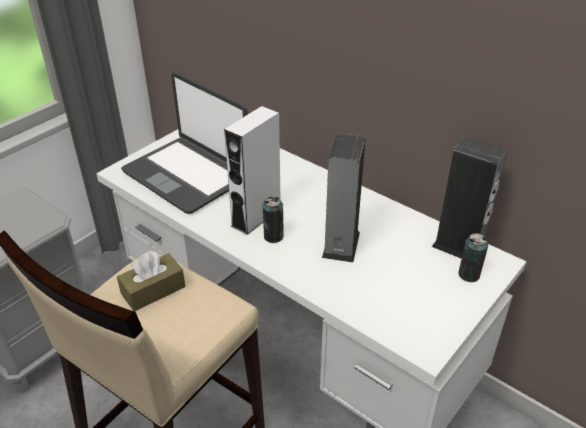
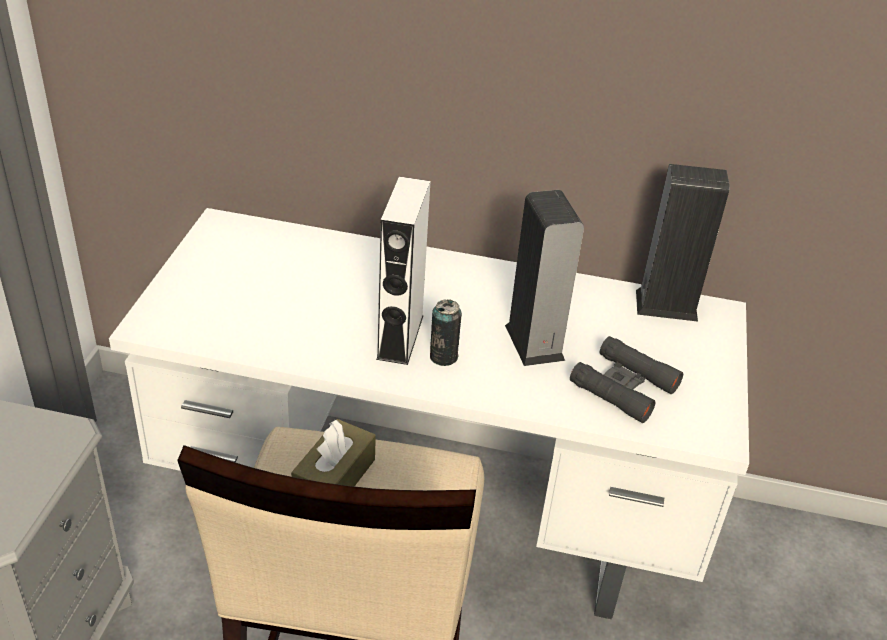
camera: 30 degrees left, 0 degrees up
laptop [121,73,248,214] -> none
can [458,233,488,282] -> none
none -> black binoculars [570,336,683,423]

